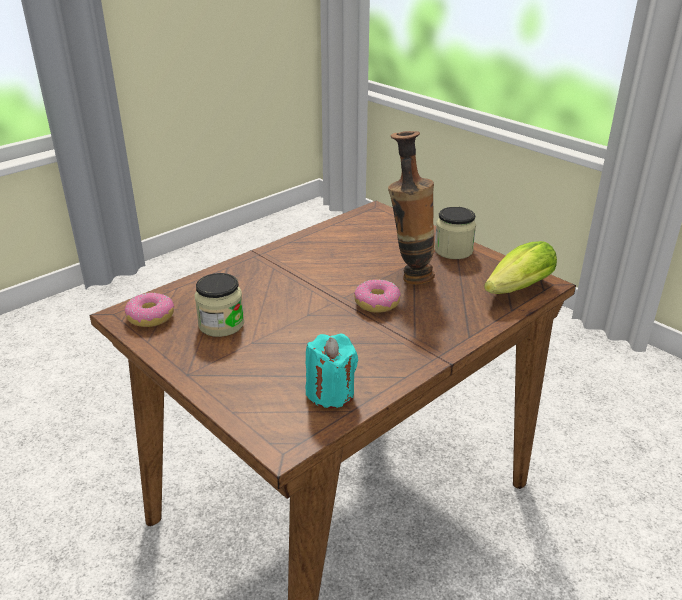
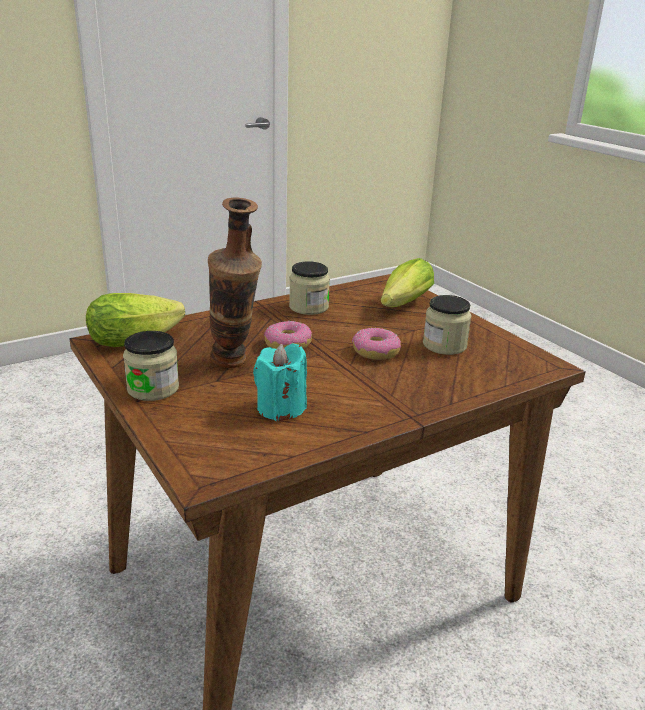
camera: 170 degrees left, 5 degrees down
donut [125,292,175,327] -> donut moved to [352,328,401,360]
turquoise candle [305,334,358,408] -> turquoise candle moved to [253,343,307,421]
none -> jar [289,261,330,315]
none -> lettuce [380,258,434,307]

